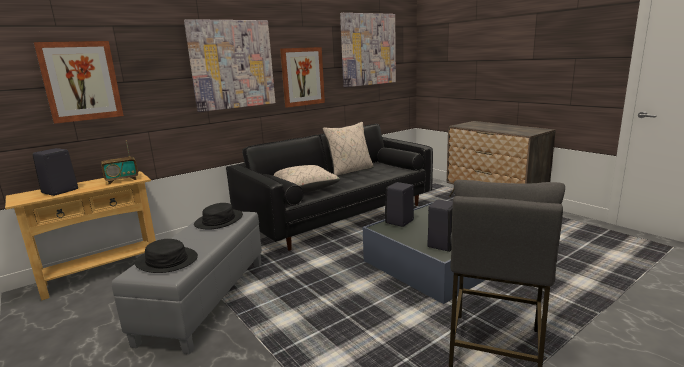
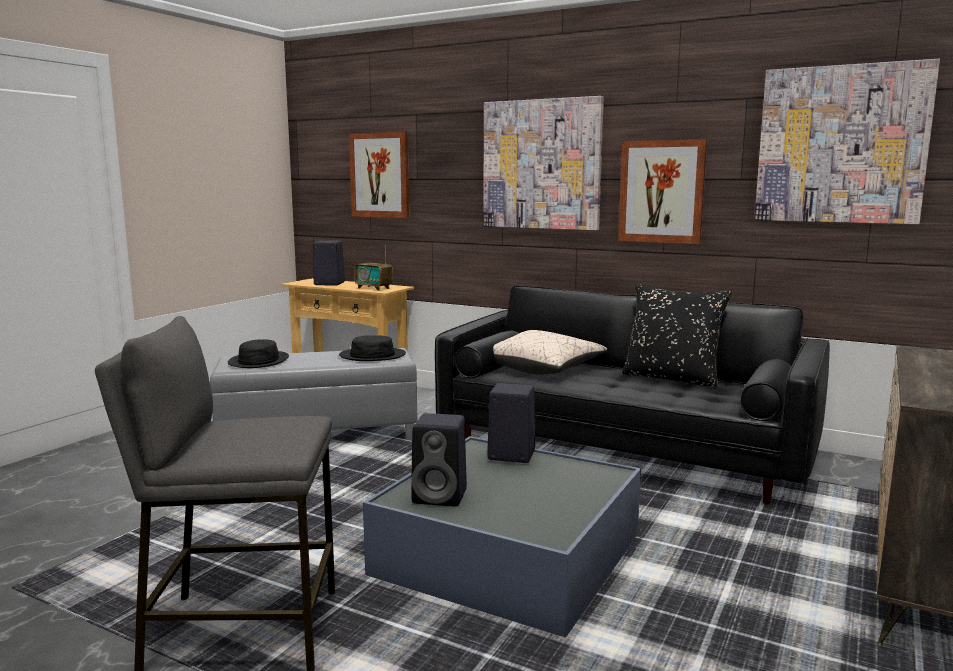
camera: 65 degrees right, 5 degrees down
beige pillow [323,122,374,176] -> black pillow [622,284,731,388]

